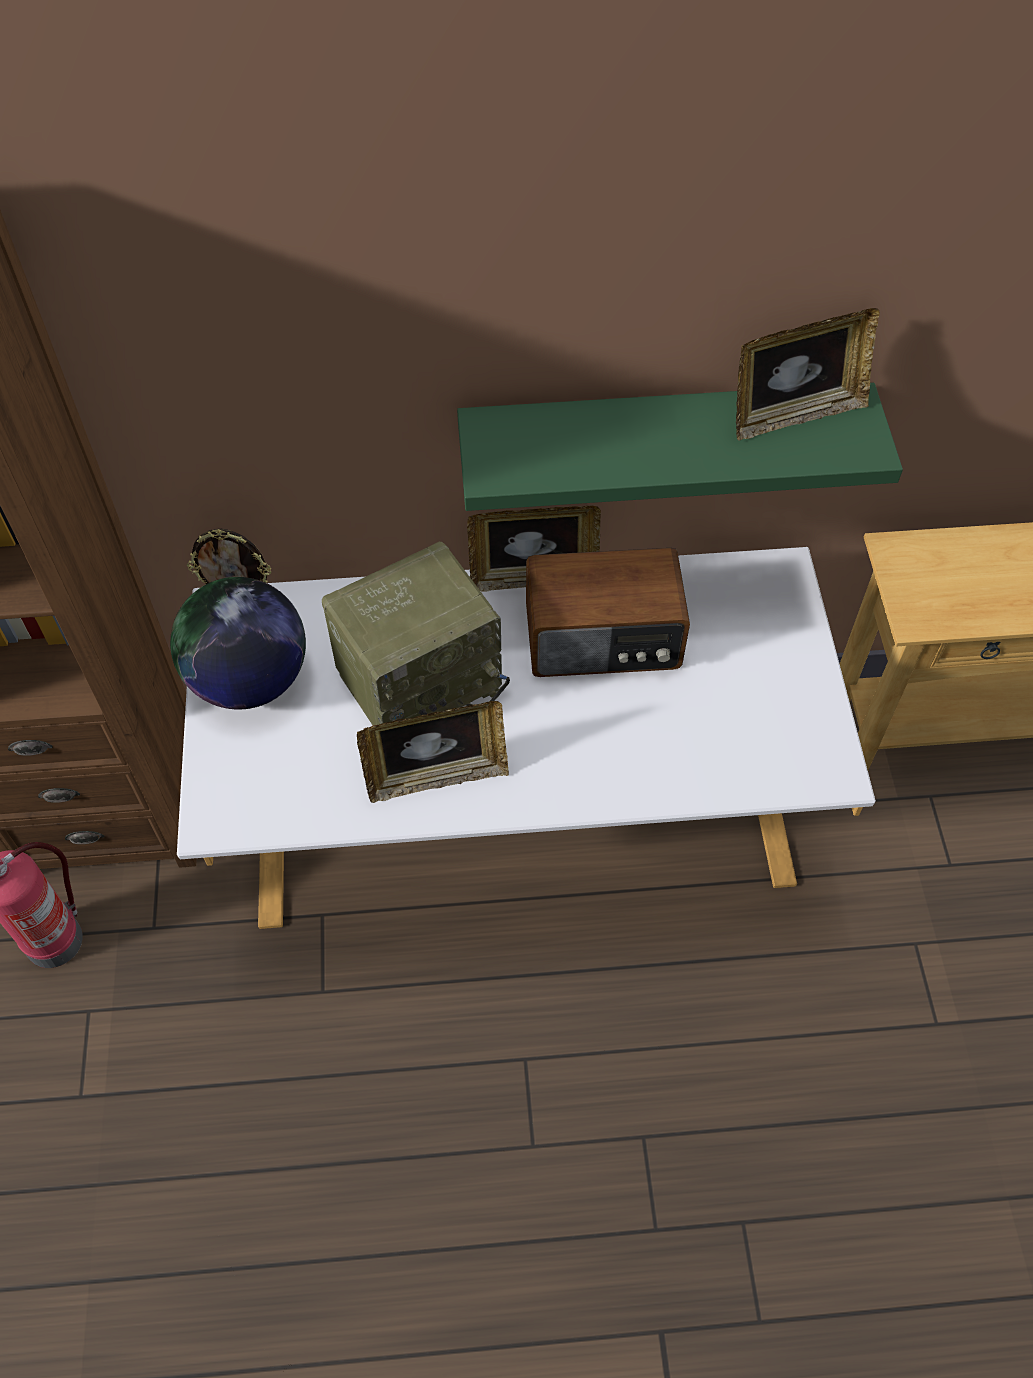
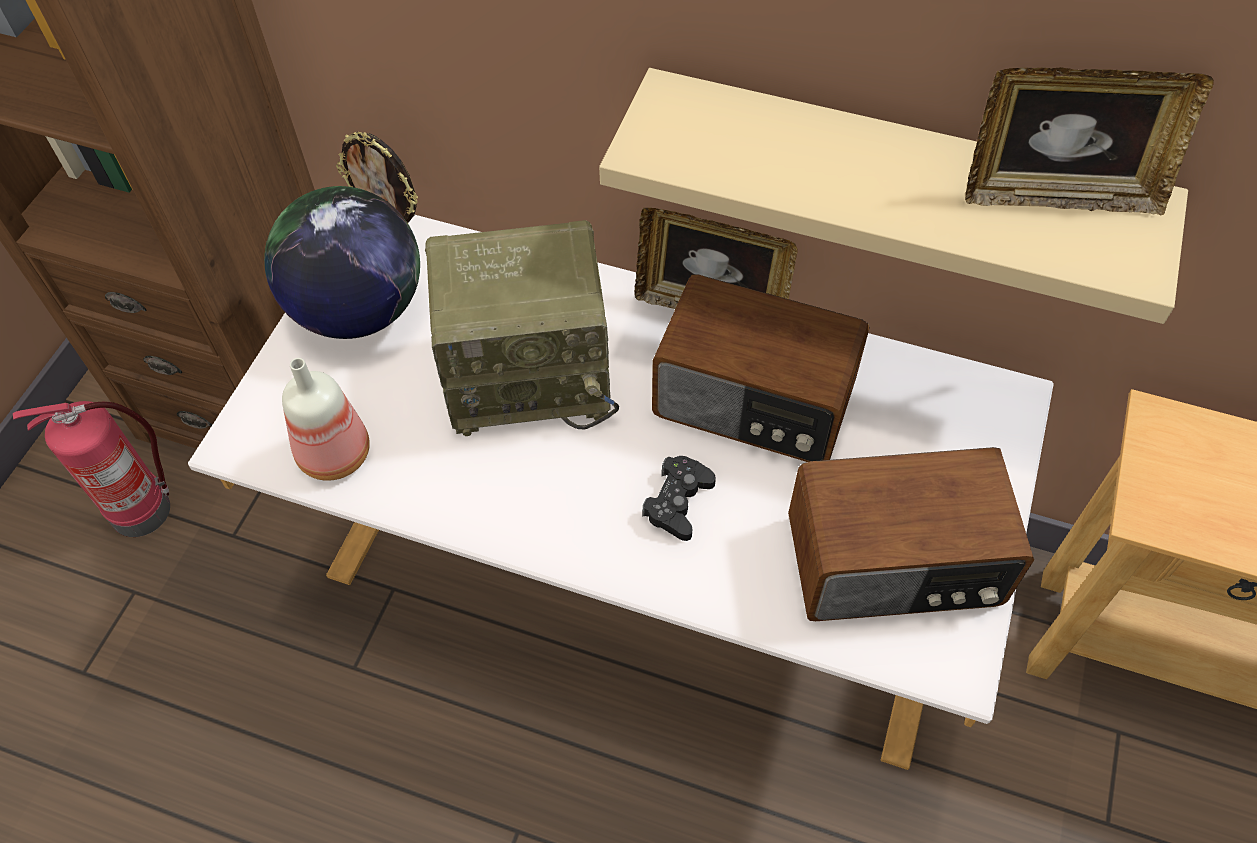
camera: 25 degrees right, 0 degrees up
picture frame [357,701,509,803] -> none
green shelf [457,383,903,511] -> beige shelf [599,68,1188,324]
none -> bottle [282,358,370,481]
none -> black game controller [642,456,716,541]
none -> radio [788,447,1034,621]

